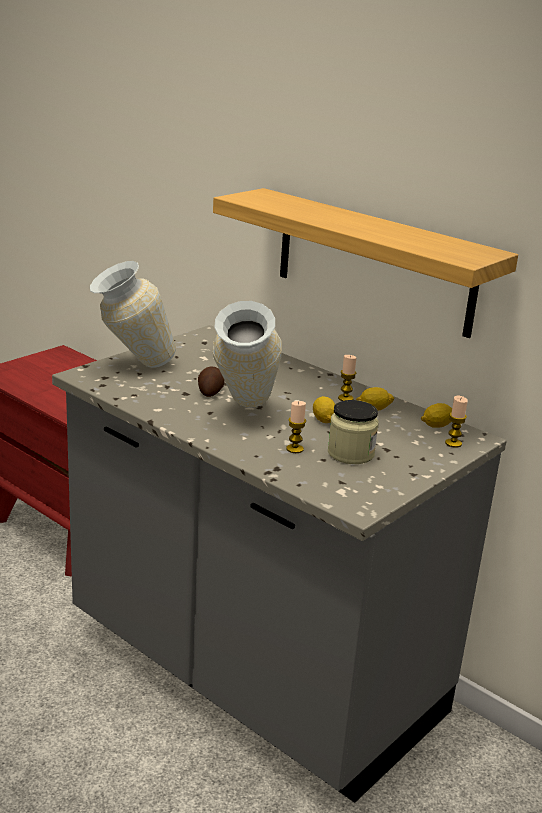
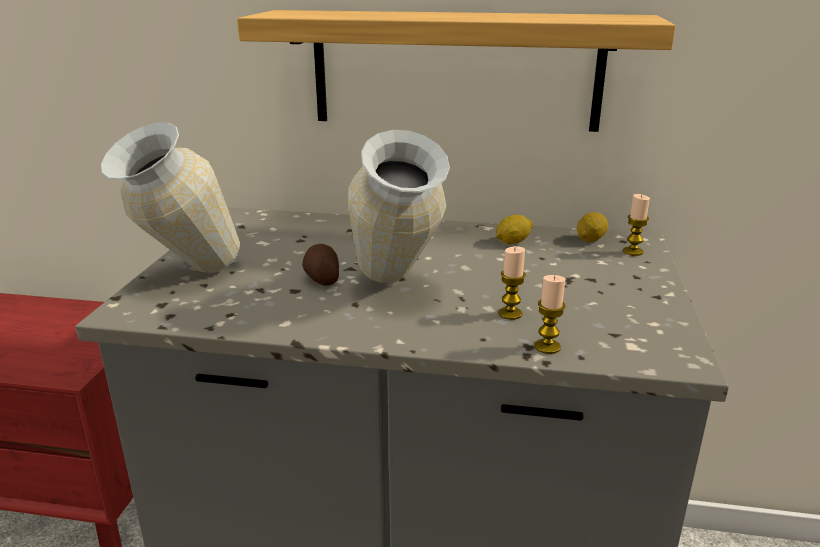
camera: 30 degrees left, 0 degrees up
lemon [313,396,335,423] -> none
jar [328,400,378,464] -> none
candle [338,355,356,401] -> candle moved to [534,275,566,354]

